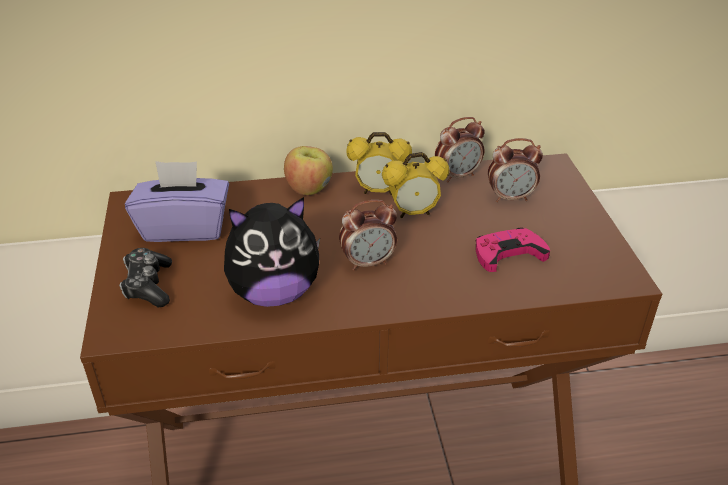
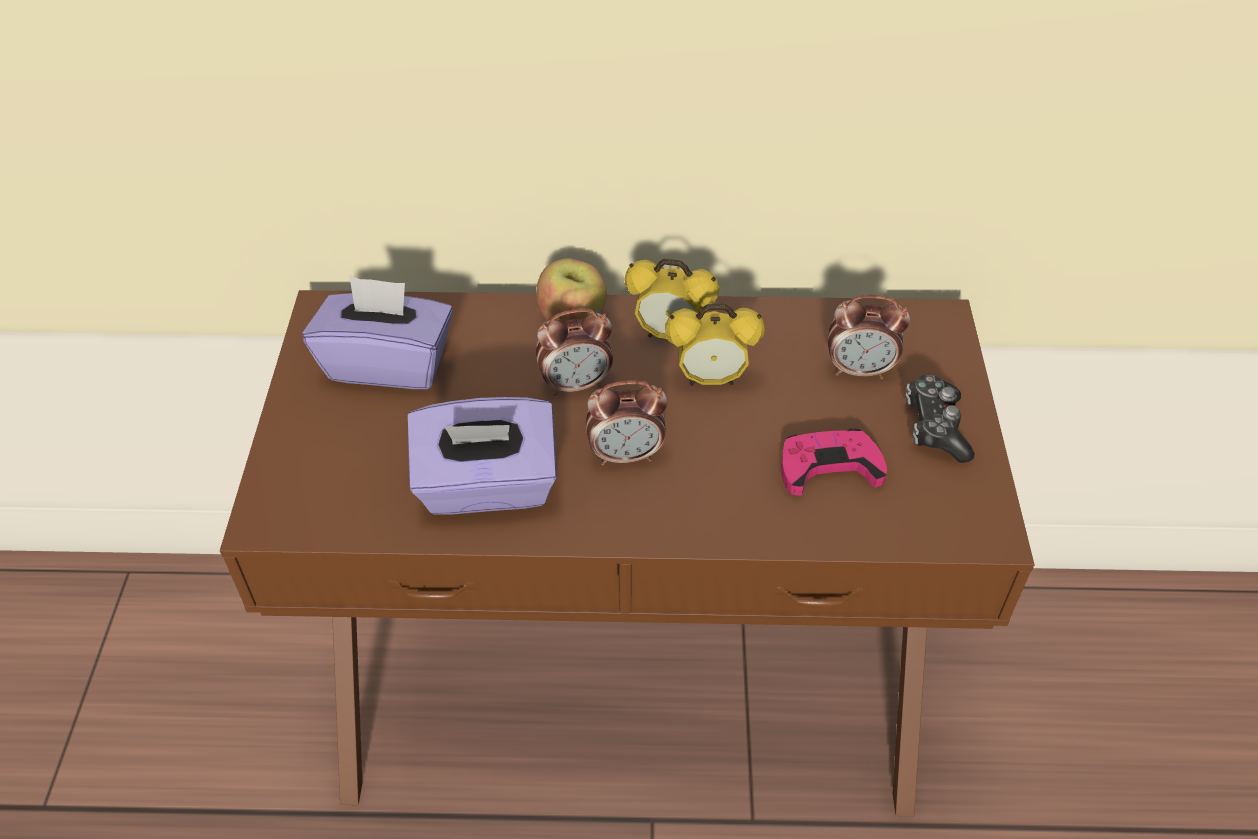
camera: 10 degrees right, 10 degrees up
game controller [119,248,172,308] -> game controller moved to [906,374,974,463]
plush toy [224,197,320,307] -> purple tissue box [408,397,557,515]
alarm clock [435,117,485,182] -> alarm clock moved to [536,309,613,396]

